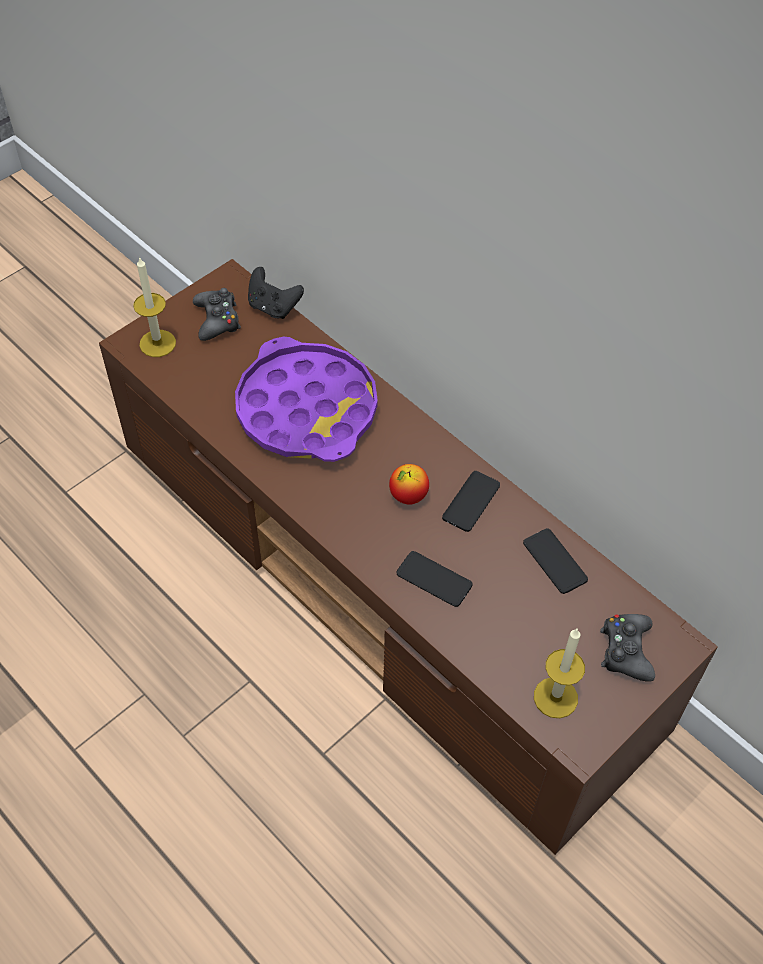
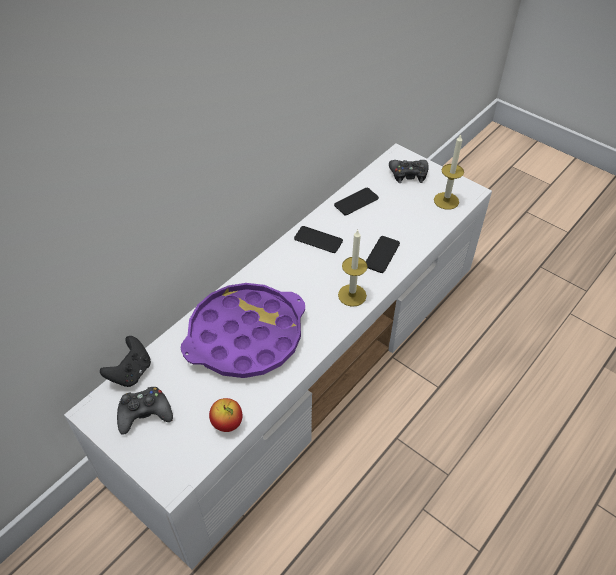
camera: 95 degrees left, 5 degrees down
brown tv stand [99,259,718,855] -> white tv stand [64,143,492,569]
candle [133,257,176,357] -> candle moved to [338,230,368,307]
apple [389,464,429,505] -> apple moved to [209,398,243,432]

